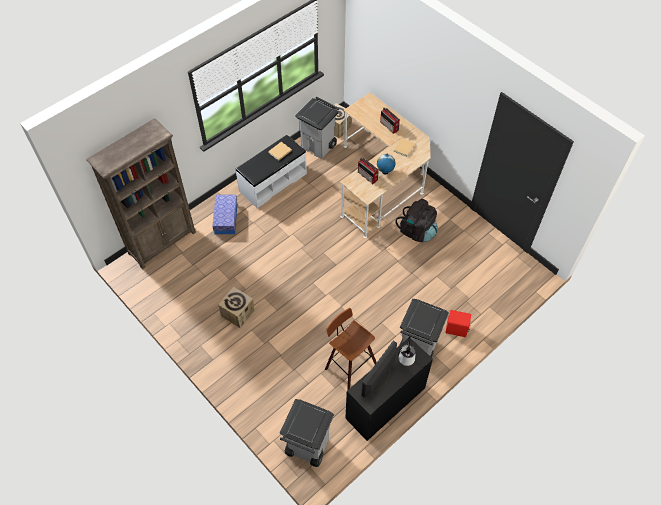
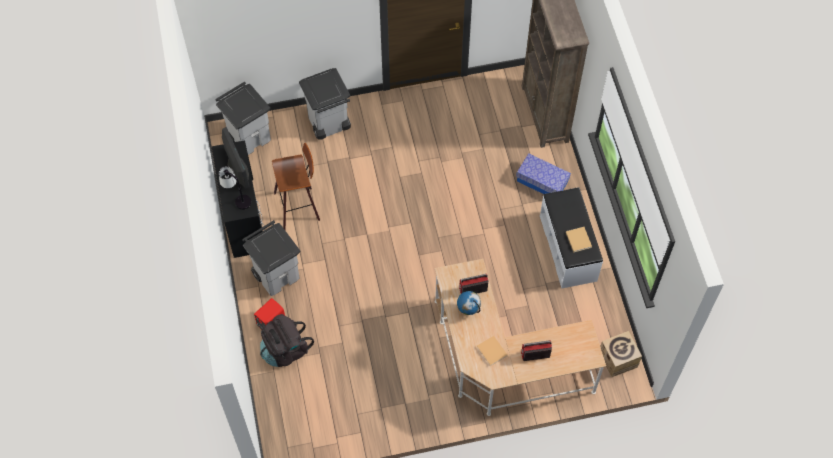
camera: 120 degrees right, 5 degrees up
cardboard box [218,287,255,328] -> none
grey trash can [295,97,339,159] -> grey trash can moved to [299,68,351,140]
black backpack [395,199,438,242] -> black backpack moved to [260,314,314,367]

